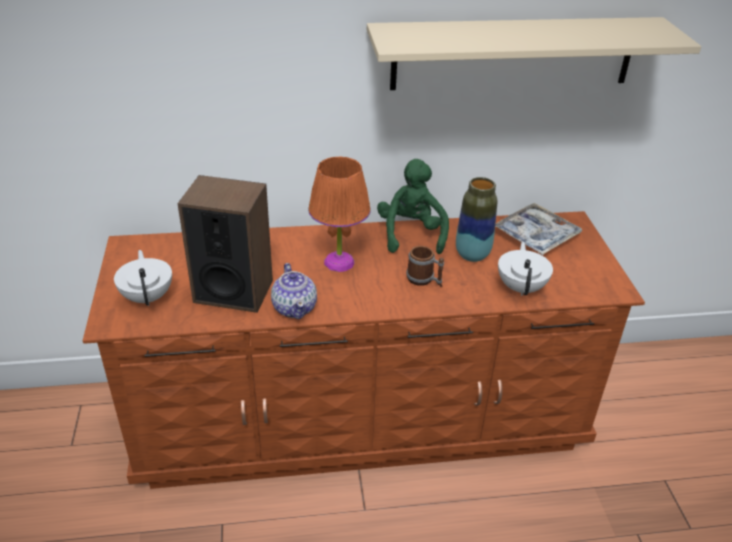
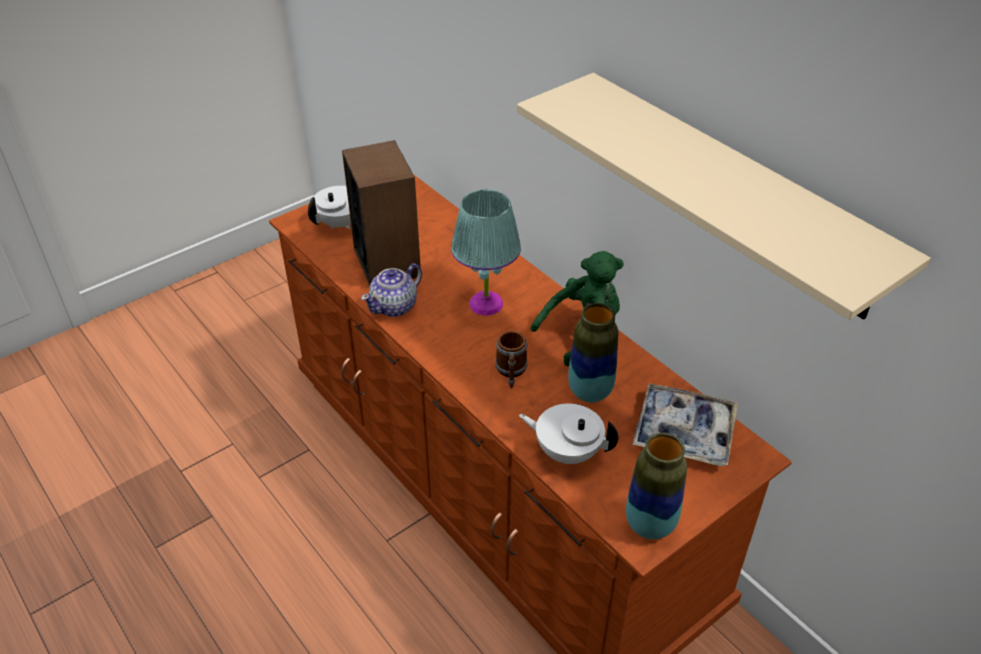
camera: 60 degrees right, 5 degrees up
orange table lamp [308,157,371,272] -> turquoise table lamp [451,189,521,316]
white teapot [498,242,553,296] -> white teapot turned 135 degrees counterclockwise [519,404,619,464]
none -> vase [626,433,687,539]

